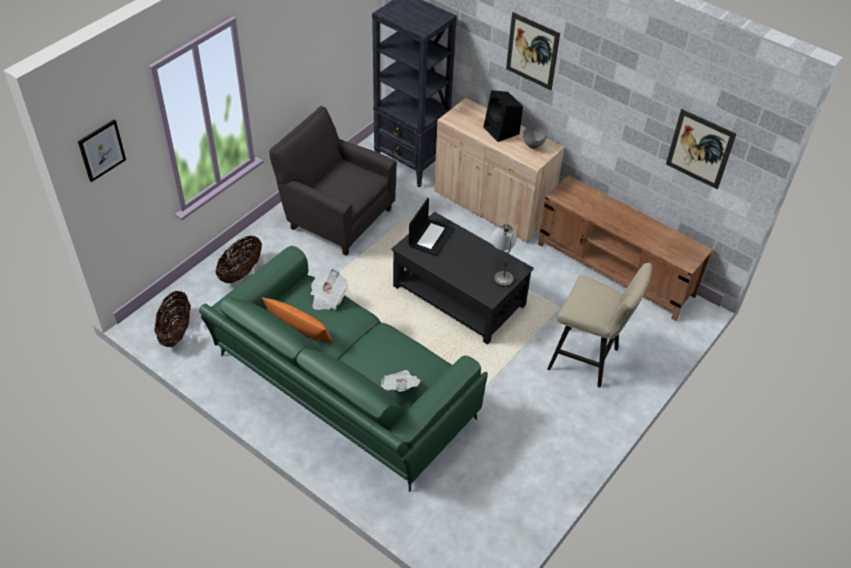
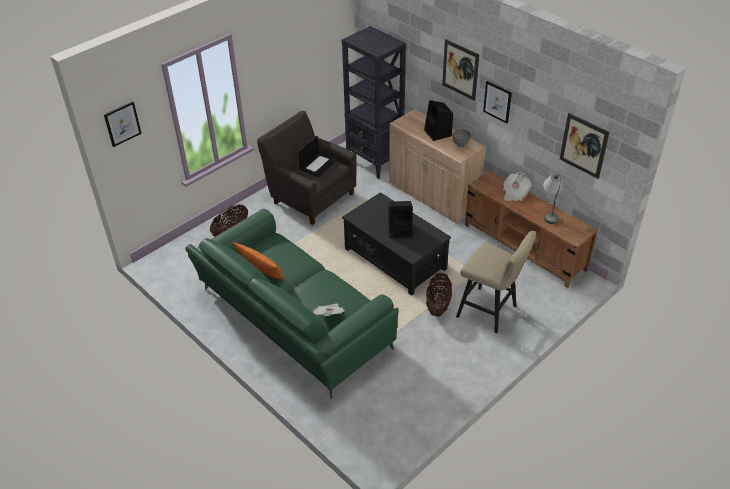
camera: 10 degrees right, 5 degrees down
basket [154,291,191,347] -> basket moved to [426,273,452,317]
newspaper [311,268,348,310] -> newspaper moved to [503,172,531,201]
laptop [409,198,454,256] -> laptop moved to [298,136,336,177]
grey table lamp [491,224,517,287] -> grey table lamp moved to [543,173,564,224]
none -> black speaker [388,201,413,238]
none -> picture [483,81,512,123]

